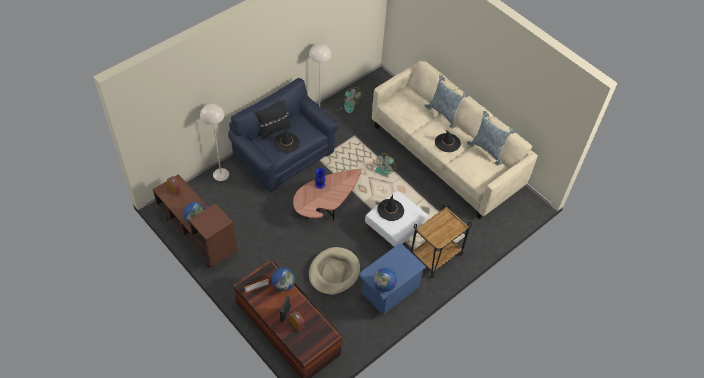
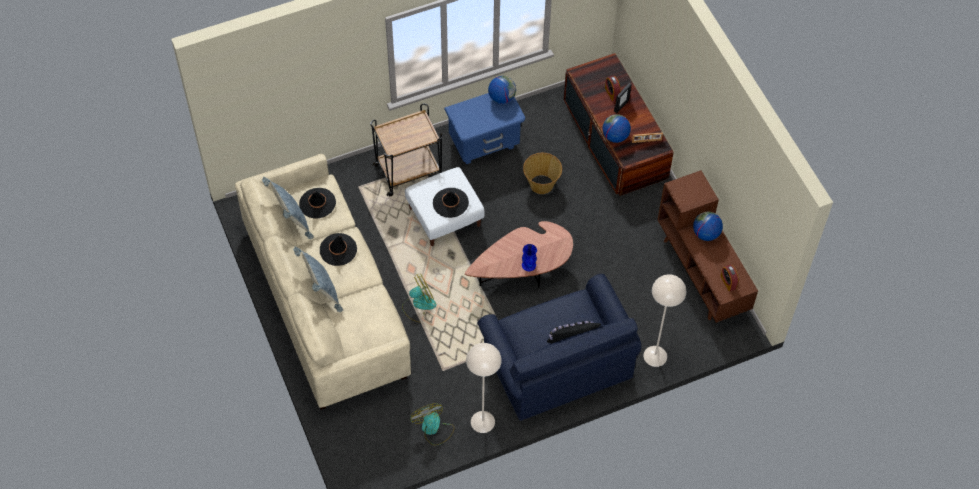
camera: 160 degrees left, 5 degrees up
black hat [274,127,300,153] -> black hat moved to [299,188,336,219]
beige dog bed [309,247,360,295] -> basket [523,153,562,194]

